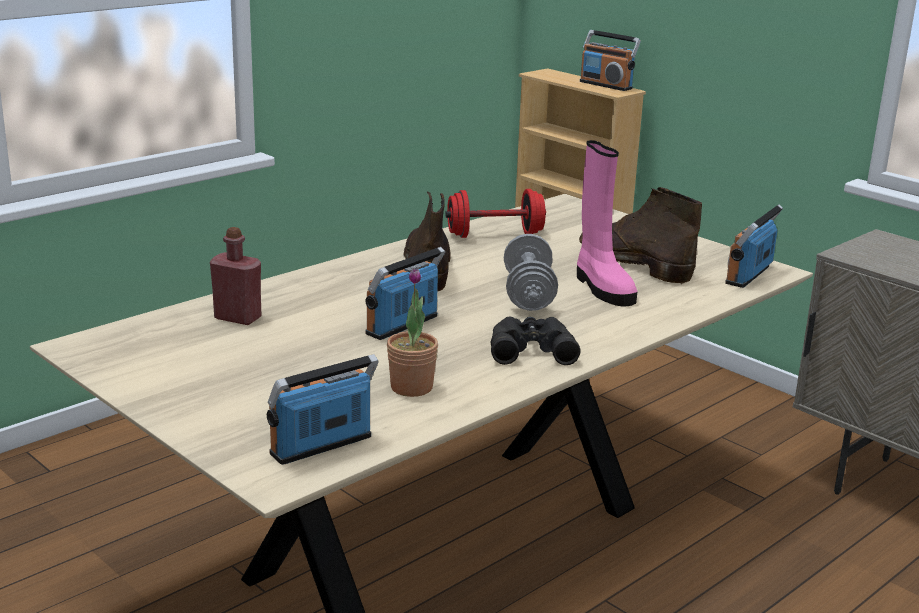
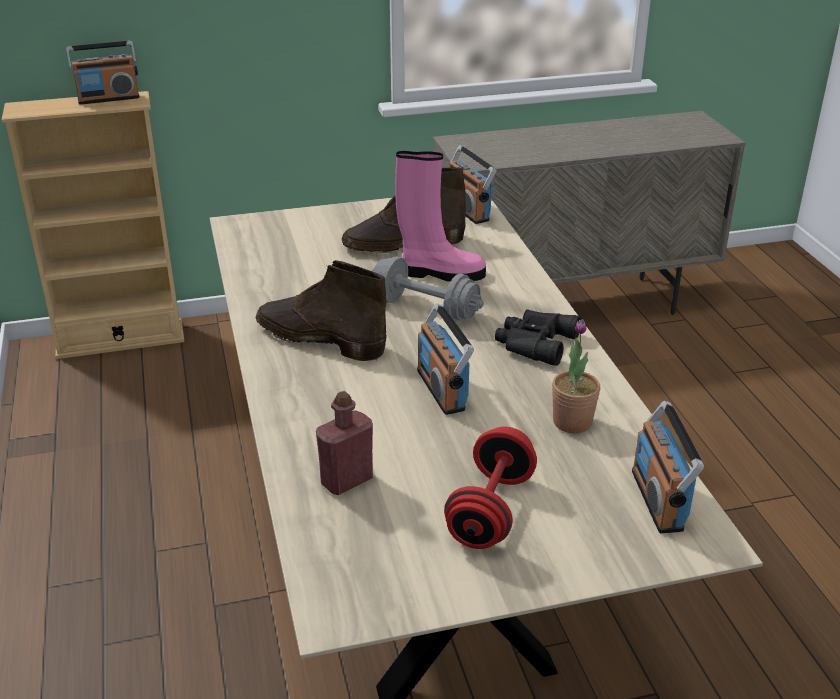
camera: 60 degrees left, 10 degrees up
red dumbbell [445,189,546,238] -> red dumbbell moved to [444,427,537,549]

